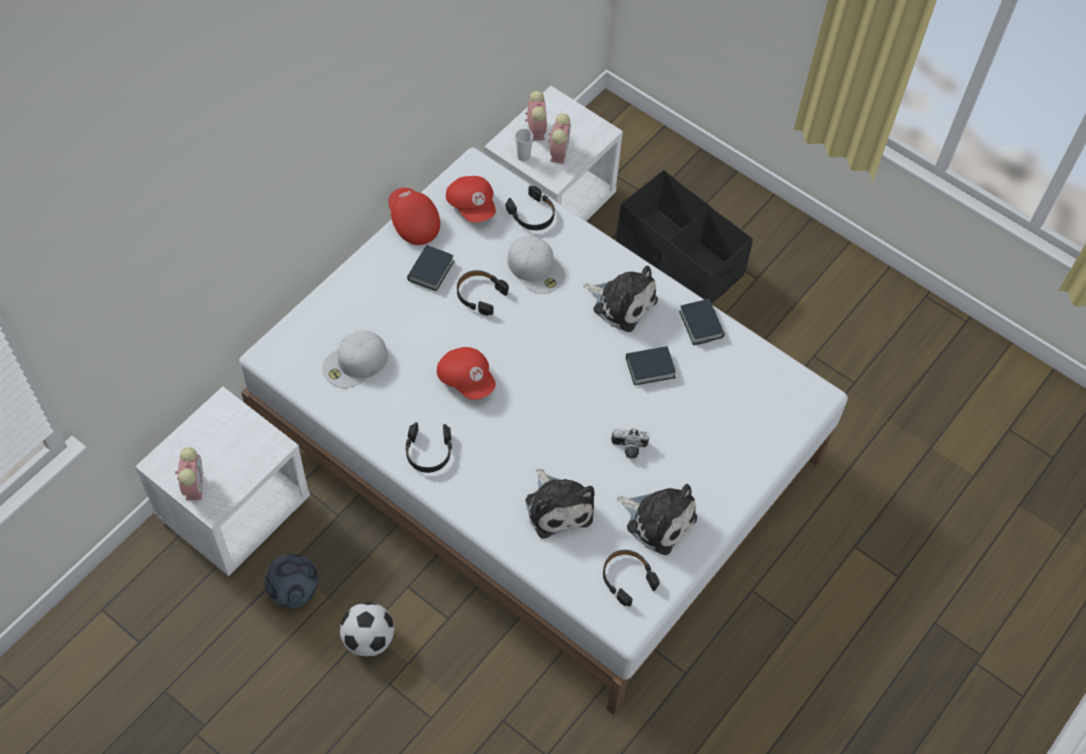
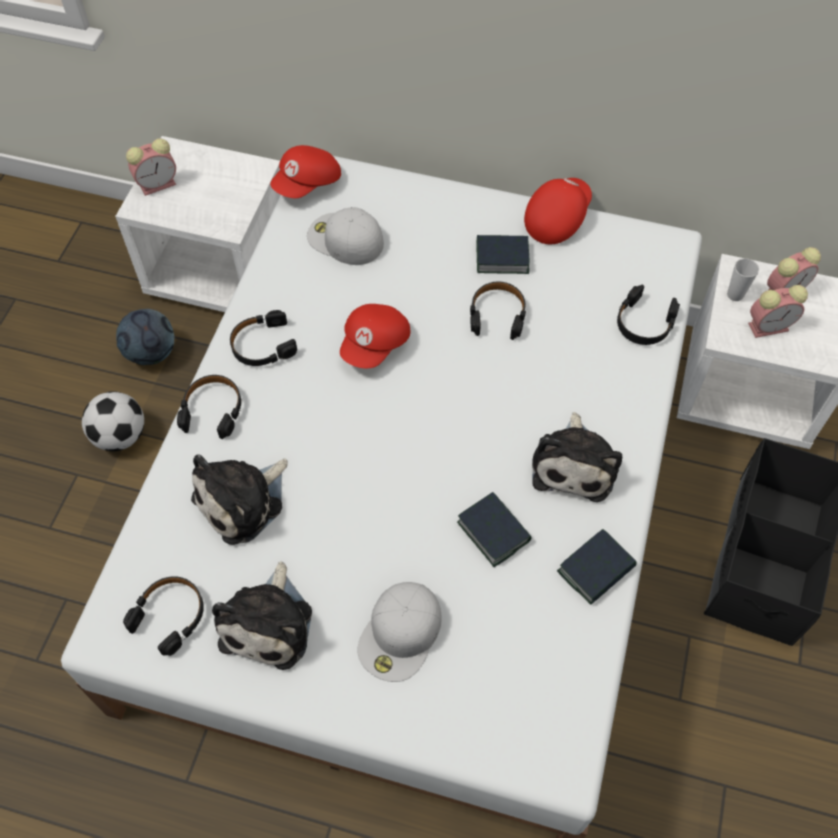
camera: 70 degrees right, 0 degrees up
red cap [446,176,496,222] -> red cap moved to [270,145,341,198]
white cap [507,236,565,294] -> white cap moved to [357,582,442,682]
camera [611,428,649,459] -> none
none -> black headphones [177,375,241,439]

